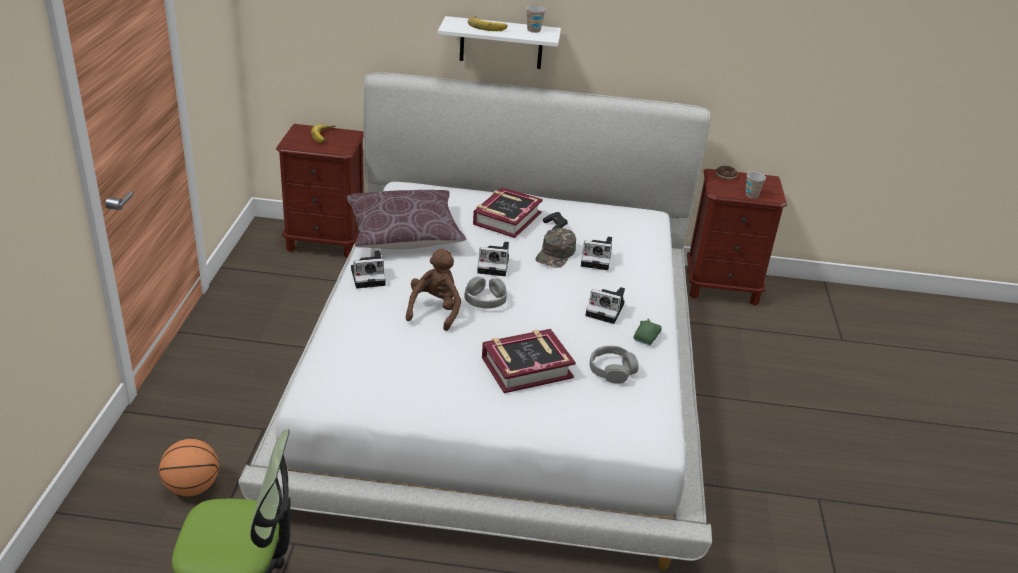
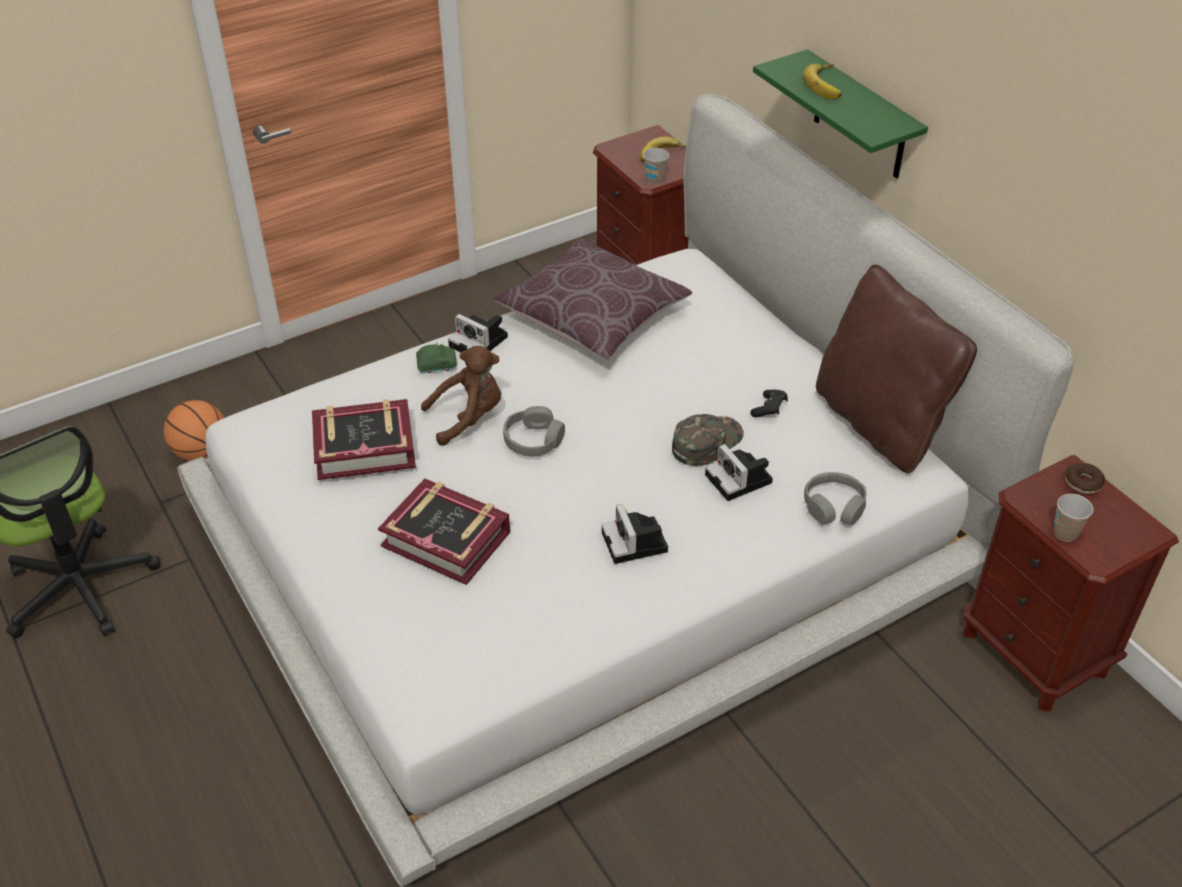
camera: 55 degrees right, 10 degrees up
white shelf [438,16,561,69] -> green shelf [753,49,928,179]
book [473,187,543,238] -> book moved to [312,399,416,480]
camera [477,242,509,276] -> none
cup [526,5,546,33] -> cup moved to [644,148,669,185]
green cap [535,228,576,268] -> green cap turned 150 degrees clockwise [672,414,744,466]
grey headphones [590,346,639,384] -> grey headphones moved to [804,472,867,525]
green toy car [633,318,662,345] -> green toy car moved to [416,343,457,373]
none -> brown pillow [816,264,977,473]

